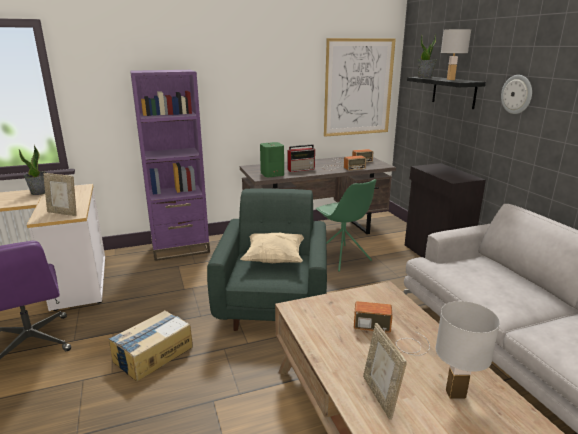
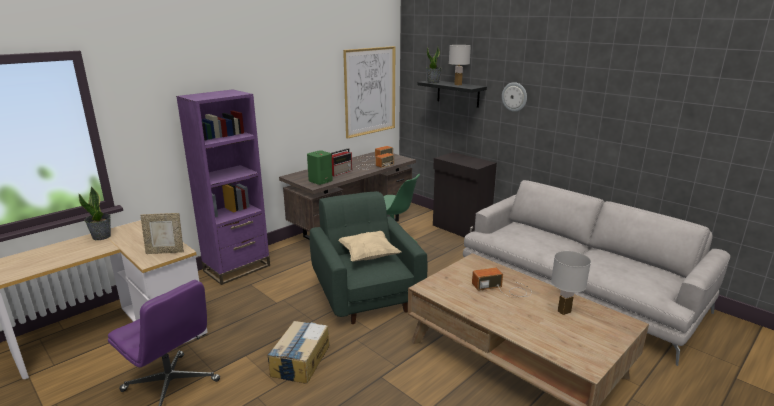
camera: 25 degrees left, 0 degrees up
picture frame [363,323,407,420] -> none

